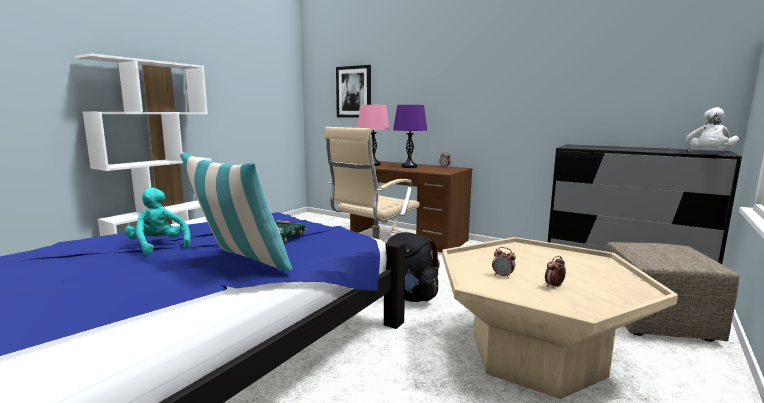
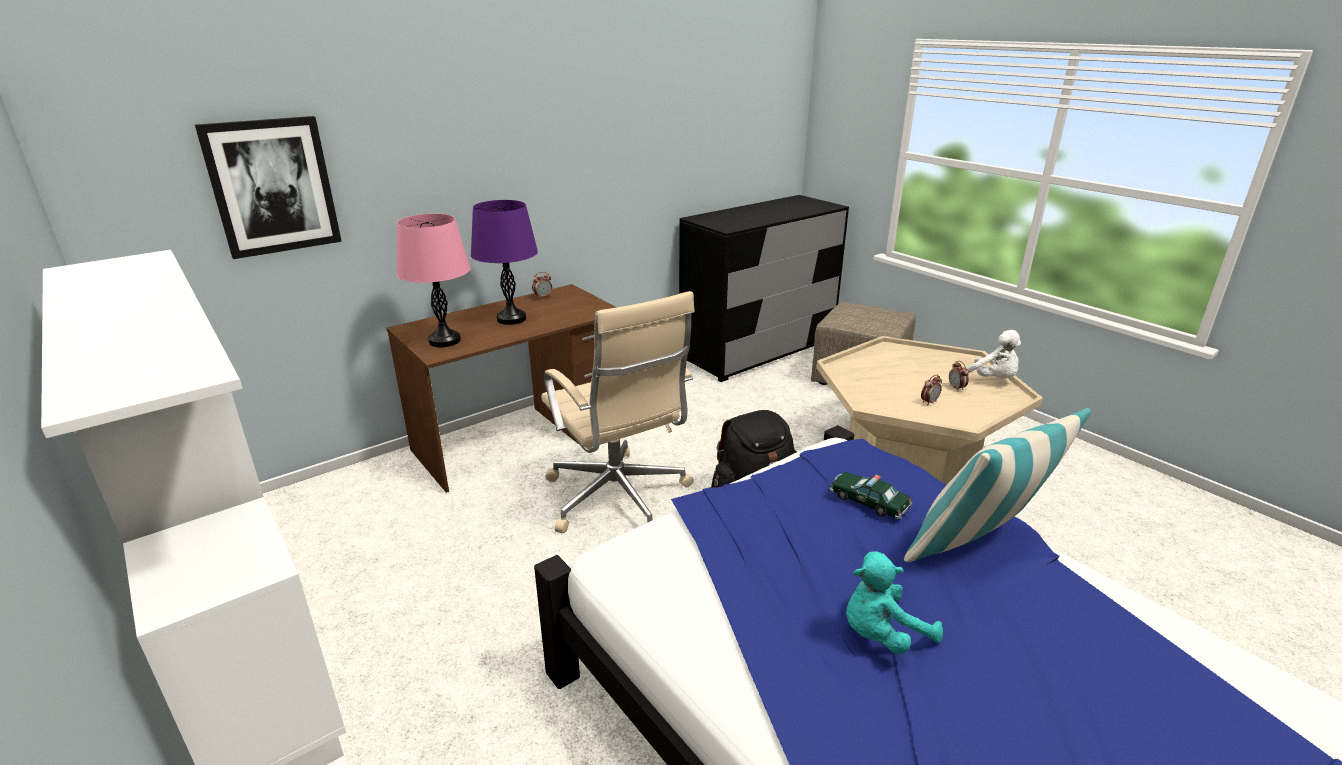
camera: 70 degrees left, 15 degrees up
white plush toy [686,107,739,152] -> white plush toy moved to [963,330,1021,378]

